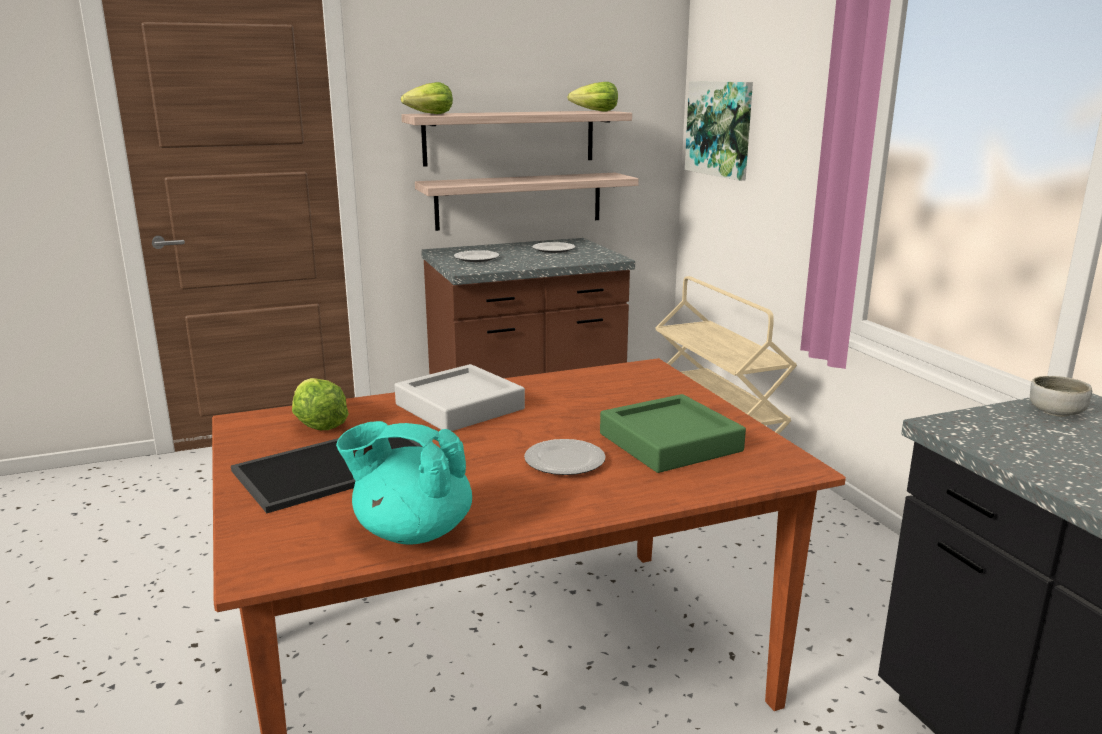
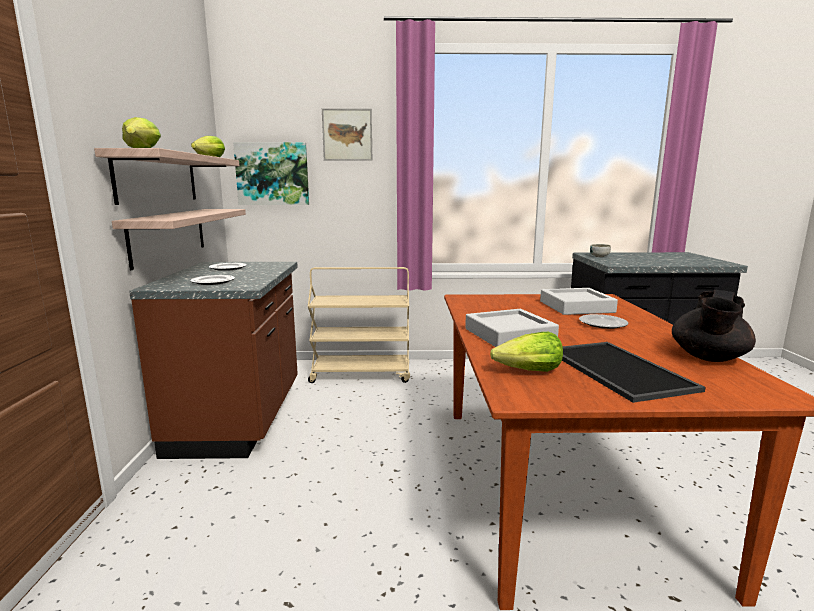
camera: 70 degrees left, 5 degrees down
turquoise teapot [336,421,472,545] -> black teapot [672,290,756,362]
green tray [600,394,746,473] -> grey tray [540,288,618,315]
none -> picture [322,108,372,161]

